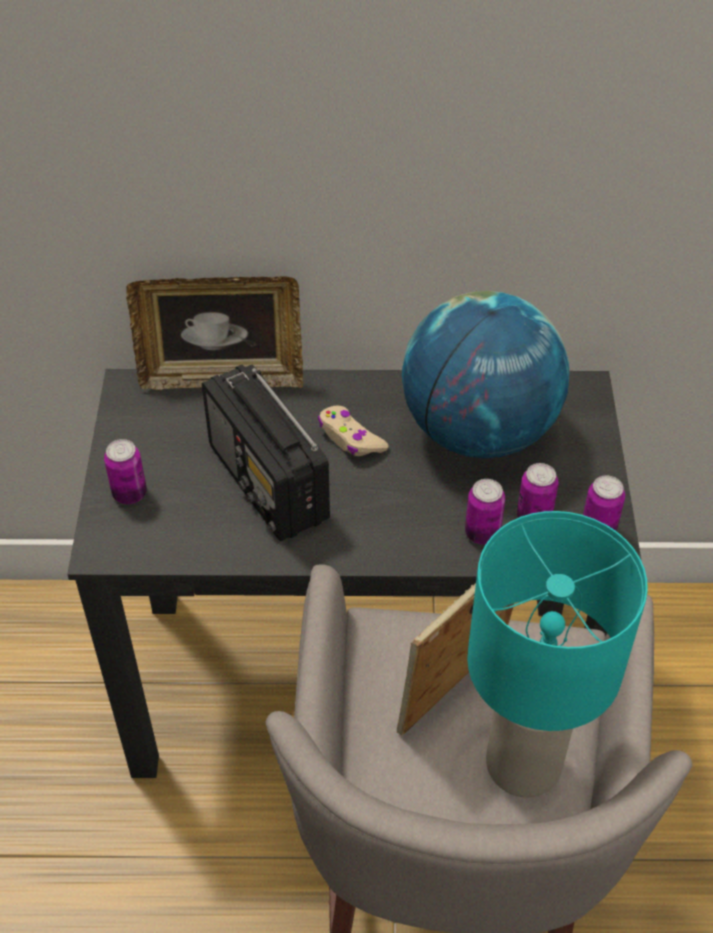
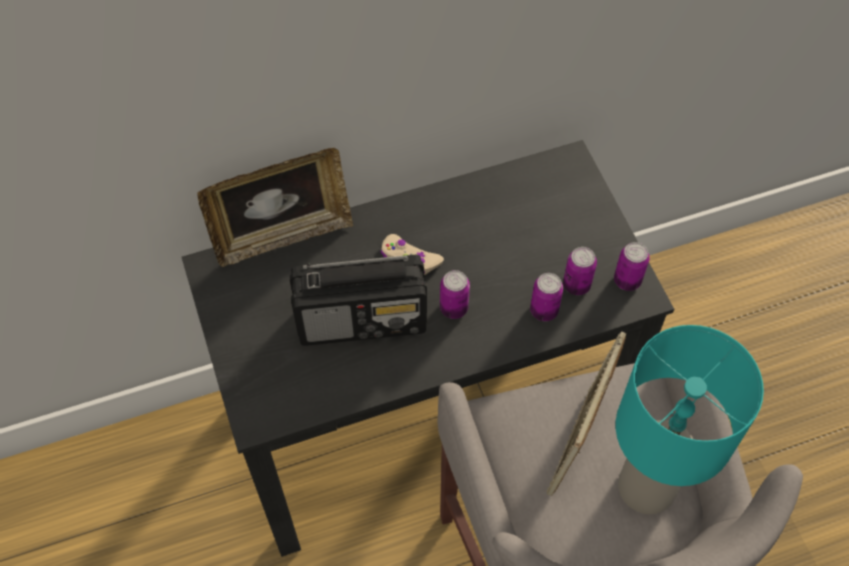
camera: 20 degrees left, 10 degrees up
can [104,439,147,504] -> can moved to [440,270,470,319]
radio [202,365,330,541] -> radio turned 45 degrees counterclockwise [290,255,427,346]
globe [402,291,570,458] -> none

